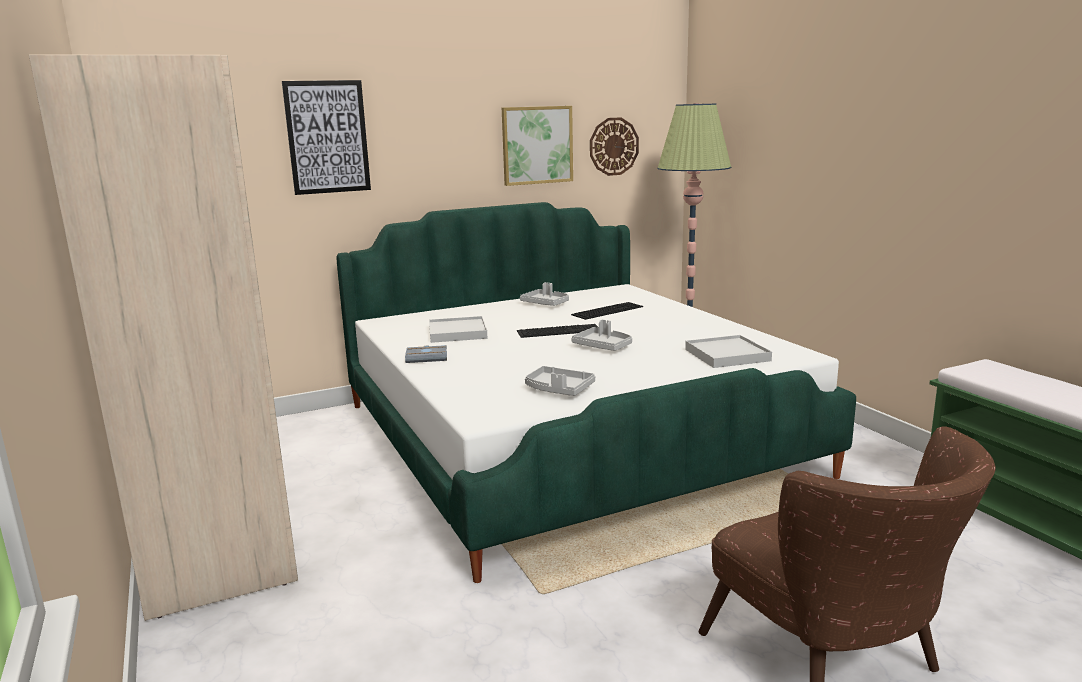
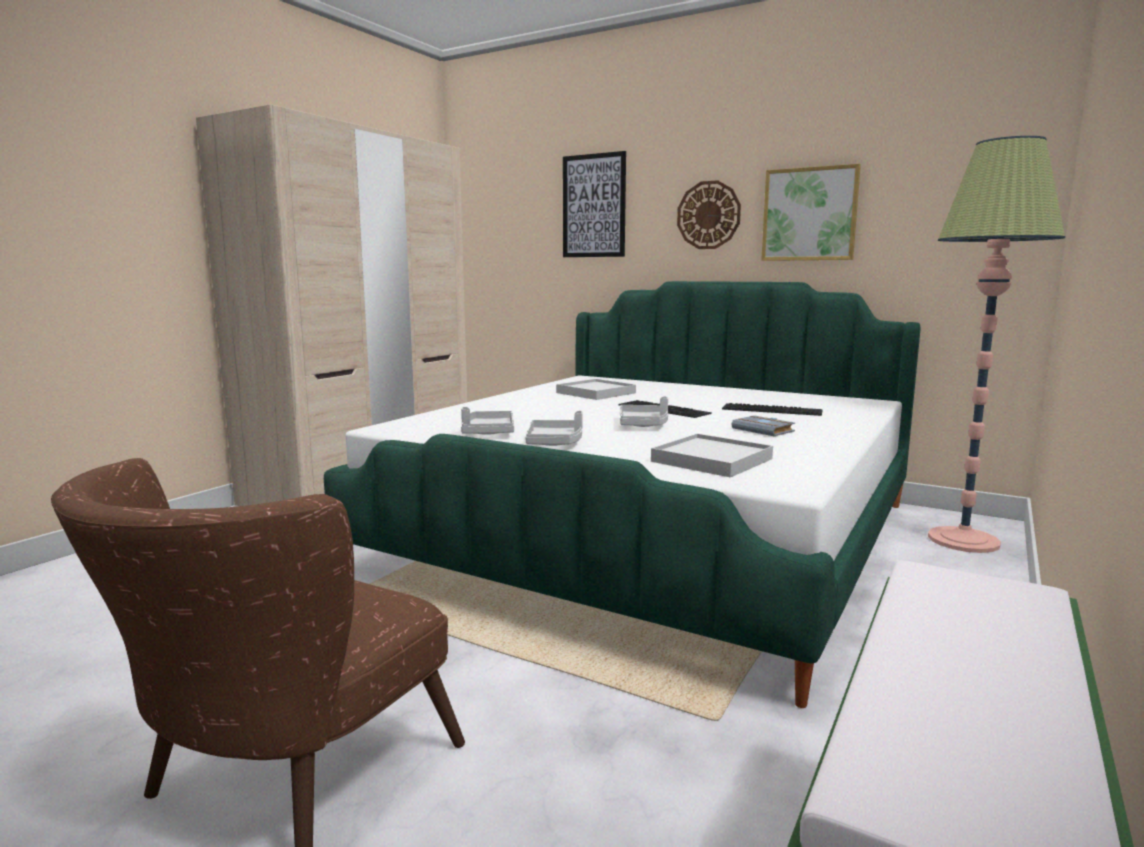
camera: 55 degrees right, 5 degrees down
grey book [405,345,447,363] -> grey book moved to [731,415,795,436]
grey tray [520,282,569,306] -> grey tray moved to [525,411,583,446]
wall clock [590,117,639,176] -> wall clock moved to [677,180,741,249]

